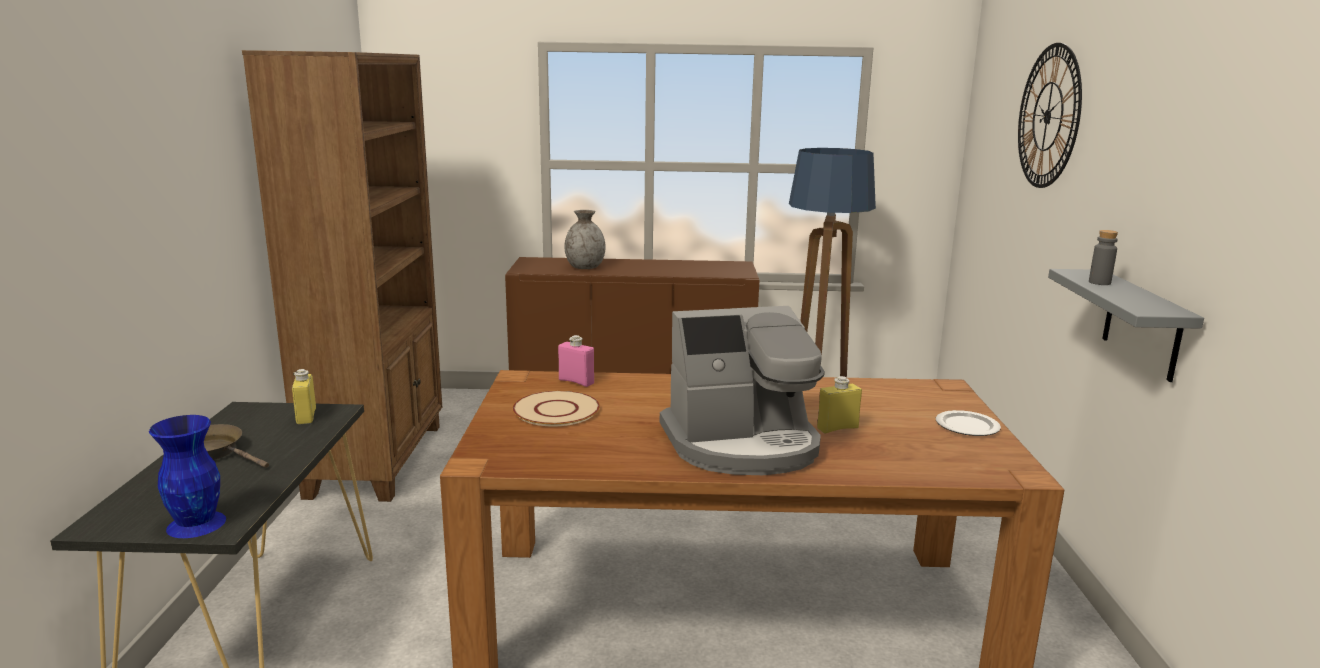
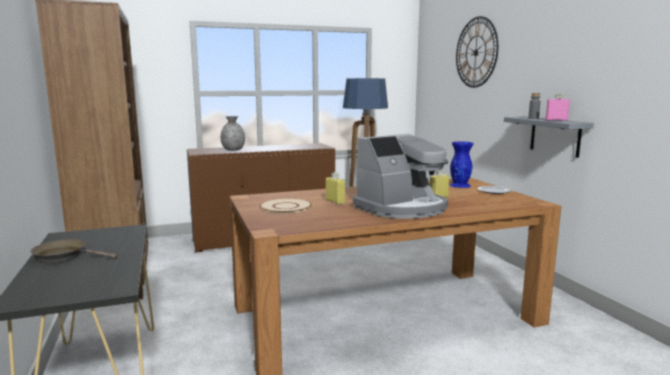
camera: 20 degrees left, 5 degrees down
blue vase [149,415,226,538] -> blue vase moved to [449,142,474,188]
yellow bottle [292,369,316,424] -> yellow bottle moved to [326,172,345,205]
pink bottle [558,335,594,387] -> pink bottle moved to [545,94,570,121]

